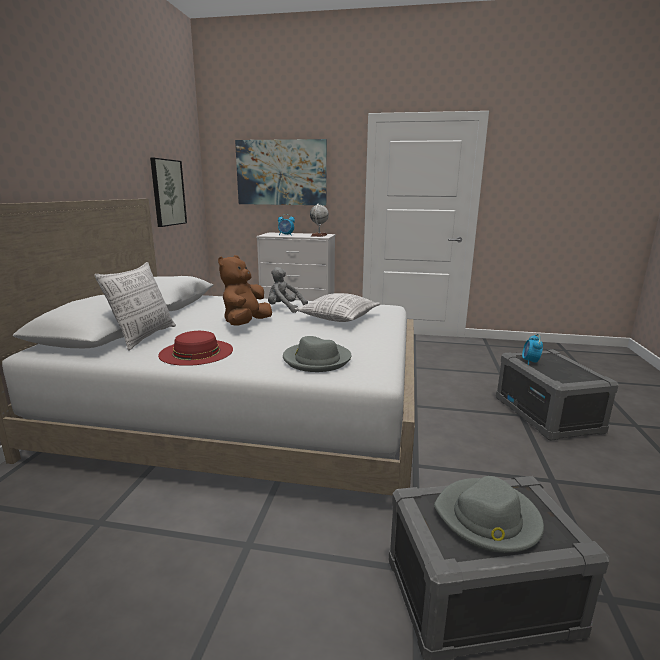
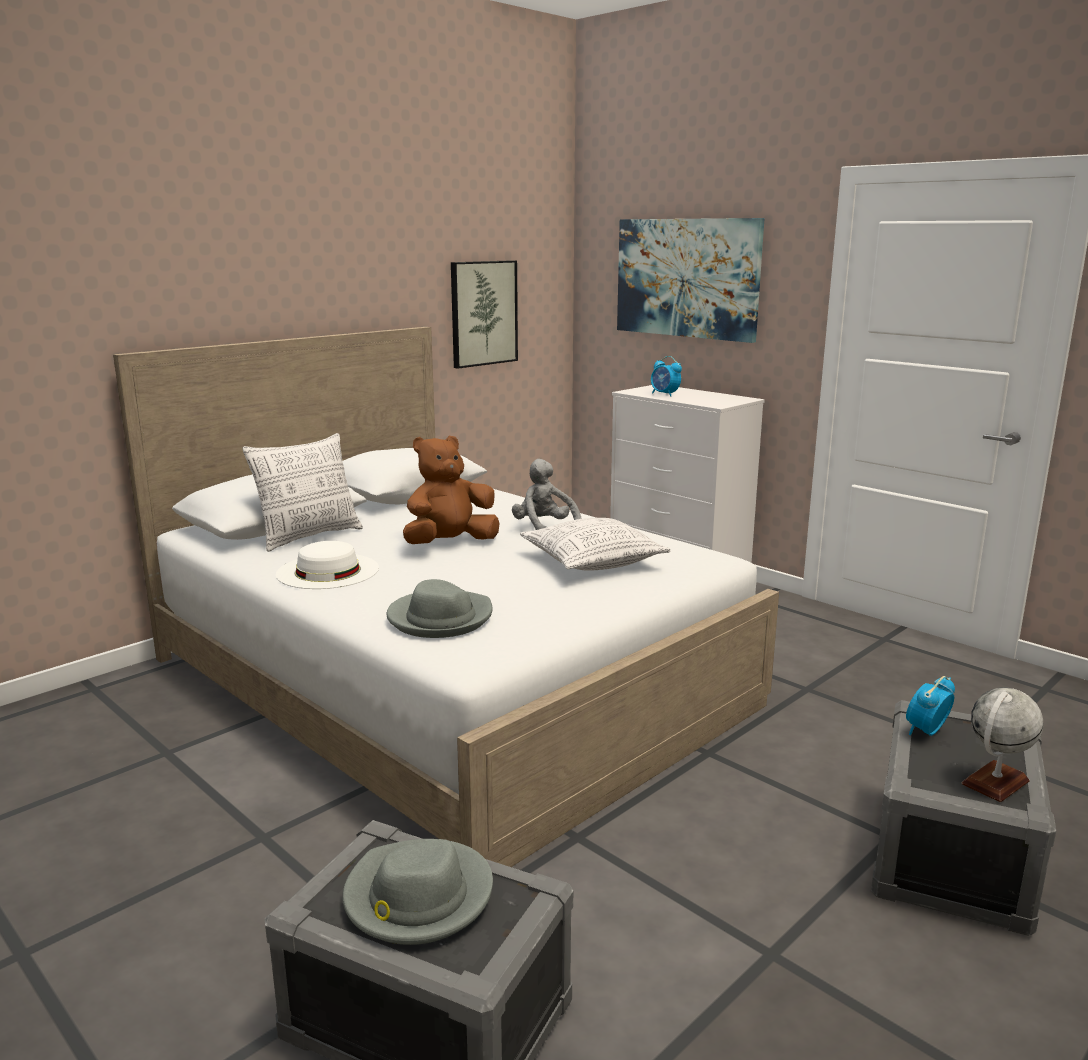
camera: 35 degrees right, 0 degrees up
red hat [158,331,233,366] -> white hat [276,541,379,589]
globe [310,204,329,237] -> globe moved to [961,687,1043,802]

